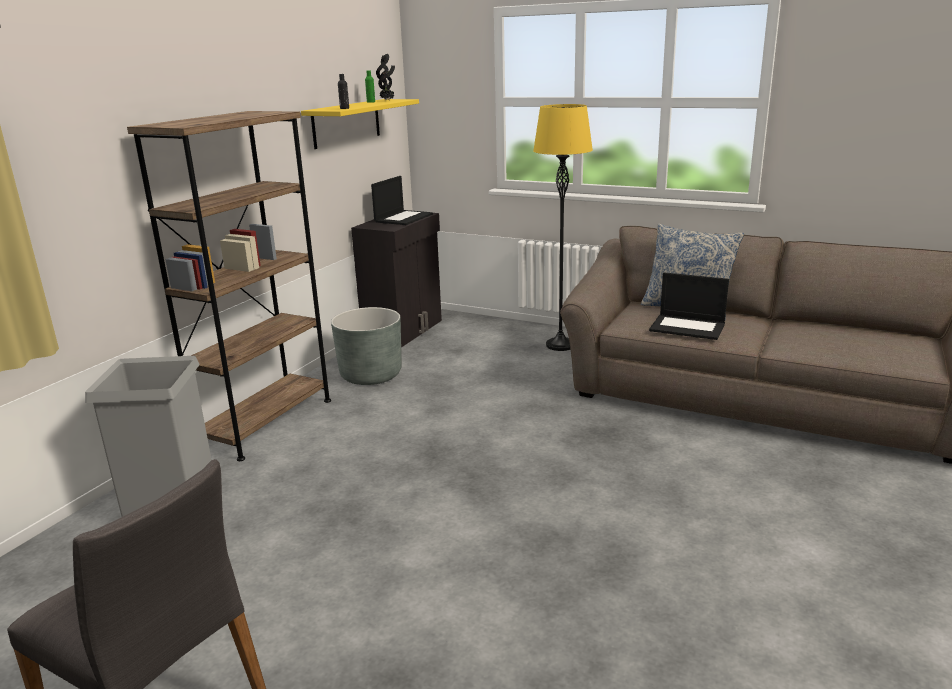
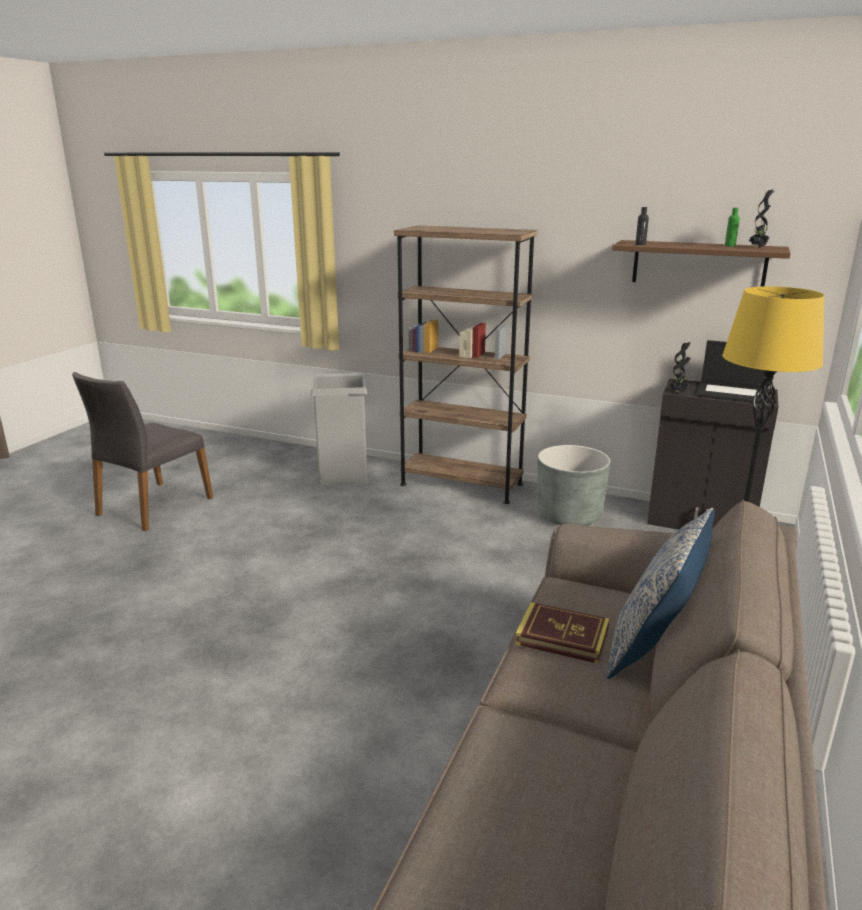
camera: 85 degrees right, 0 degrees up
yellow shelf [301,99,419,149] -> brown shelf [612,240,791,287]
laptop [649,272,729,340] -> book [515,602,609,664]
none -> potted plant [670,342,691,393]

